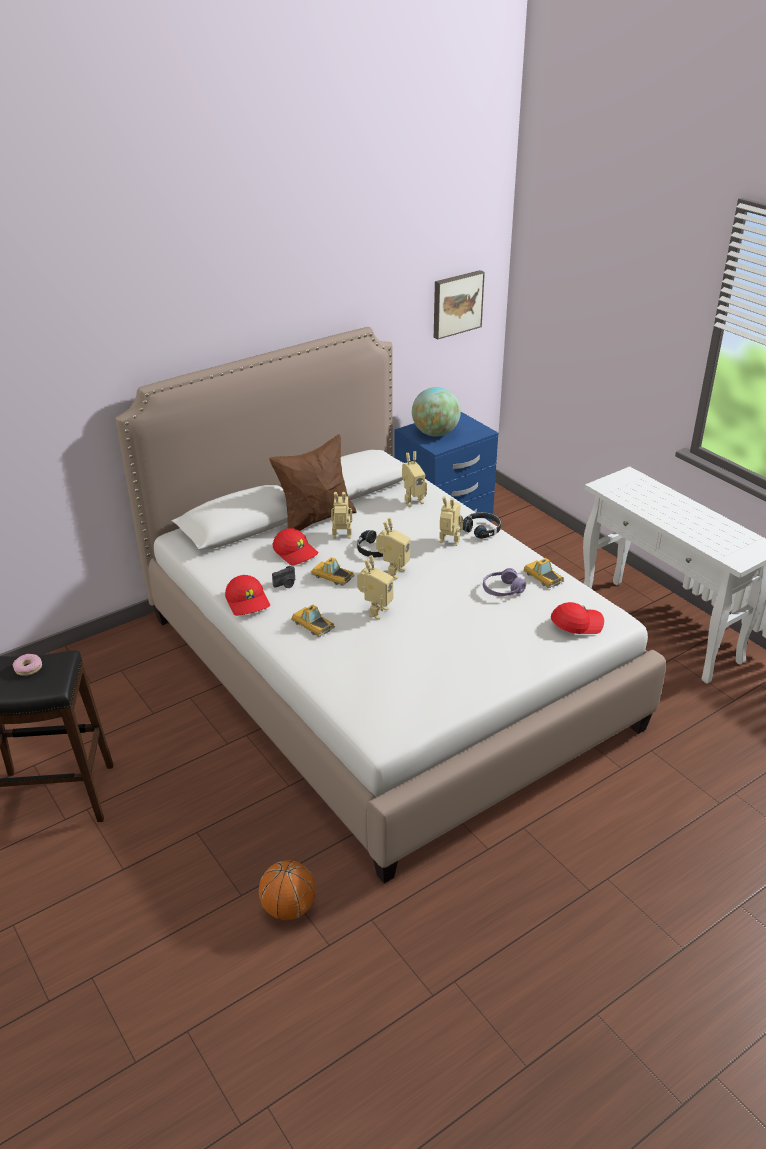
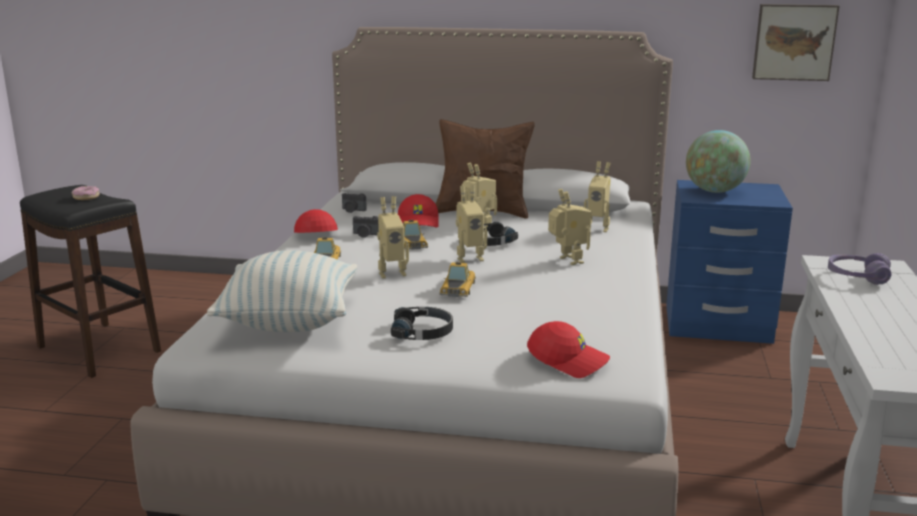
camera: 45 degrees right, 15 degrees down
red cap [225,575,270,616] -> red cap turned 150 degrees clockwise [294,209,338,233]
basketball [259,860,316,920] -> none
black headphones [463,512,501,539] -> black headphones moved to [391,307,453,340]
purple headphones [483,568,526,596] -> purple headphones moved to [828,253,891,285]
toy car [523,558,564,588] -> toy car moved to [439,262,476,297]
none -> pillow [207,250,357,332]
none -> camera [342,193,367,213]

